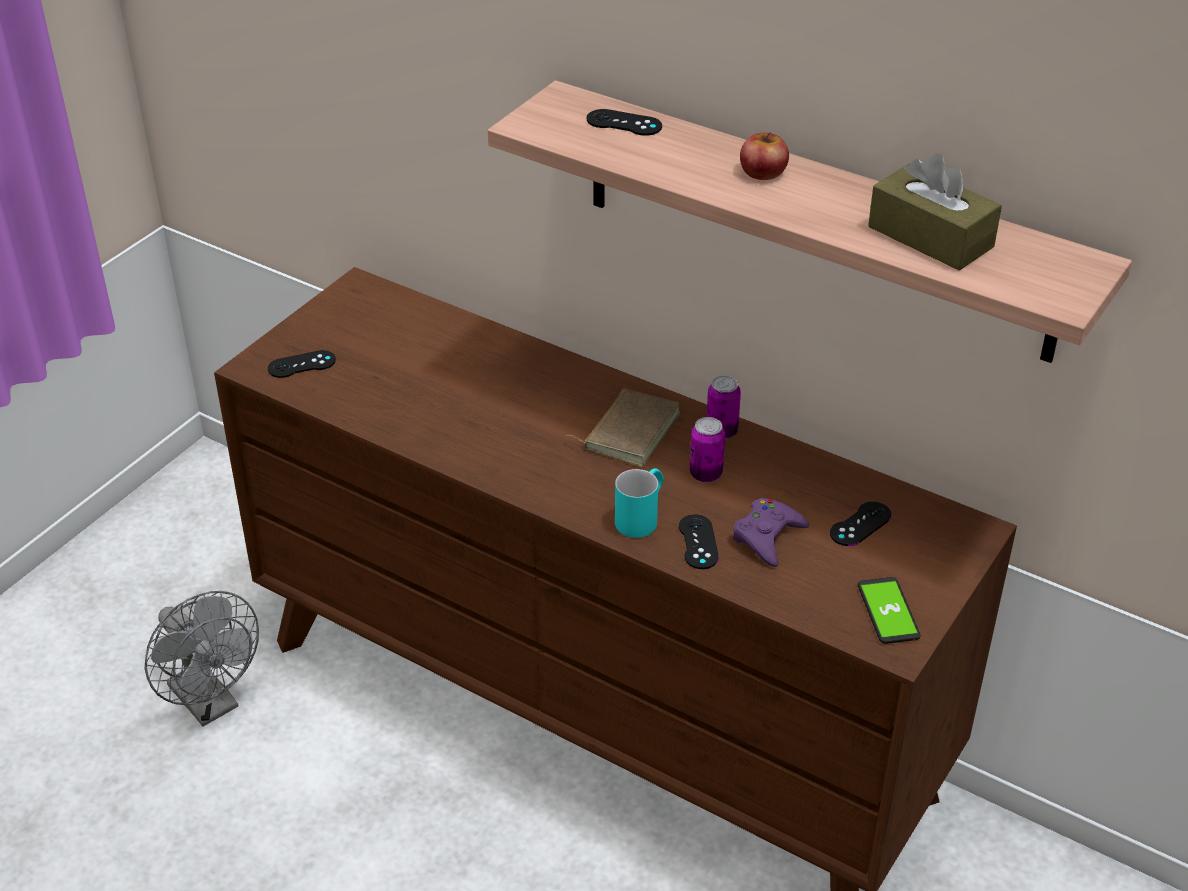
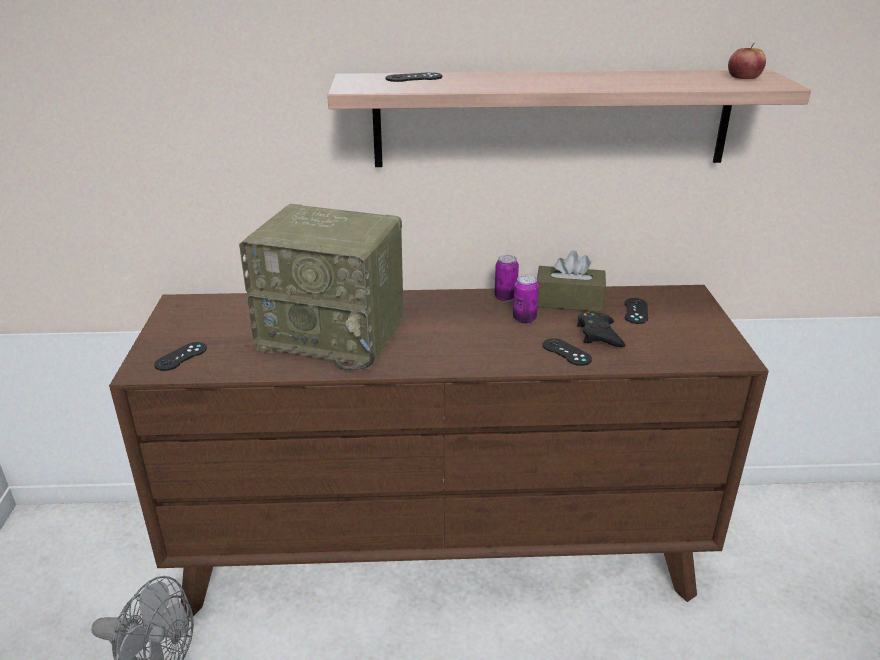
camera: 35 degrees left, 10 degrees down
brown book [566,389,680,467] -> none
turquoise mug [615,468,664,538] -> none
purple game controller [733,498,809,567] -> black game controller [577,311,626,347]
apple [740,132,789,180] -> apple moved to [728,43,766,79]
phone [858,577,921,644] -> none
brown tissue box [868,153,1002,270] -> brown tissue box moved to [537,250,606,312]
none -> radio [239,204,403,370]

